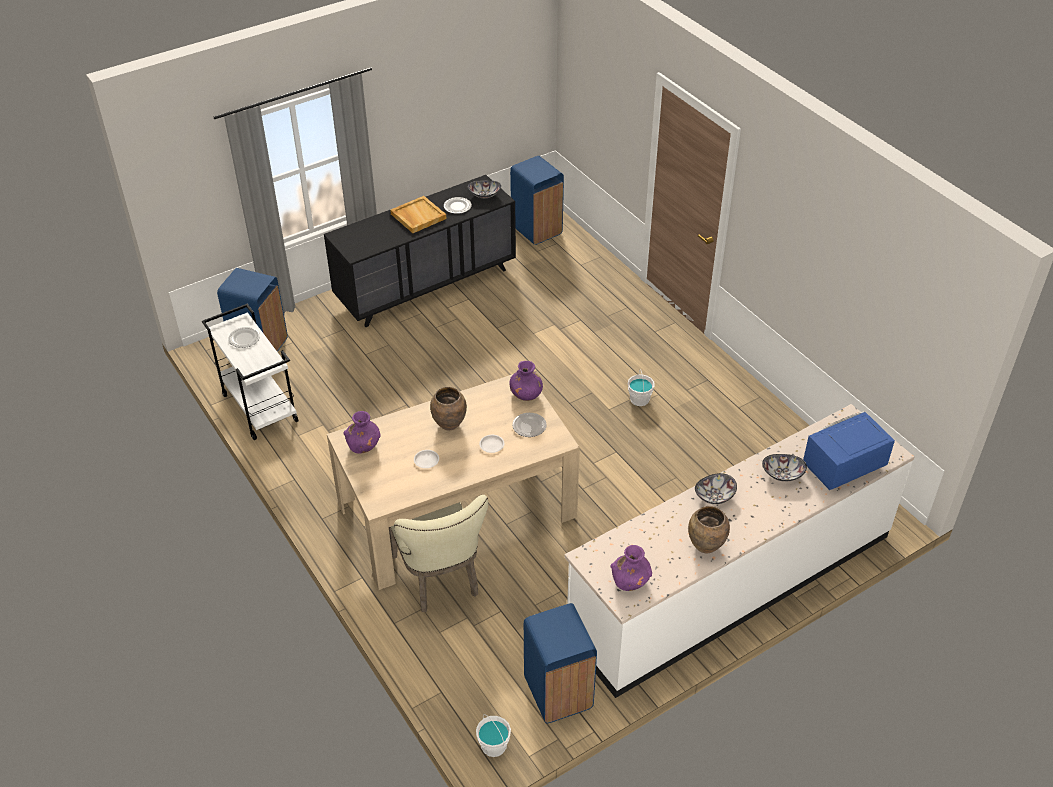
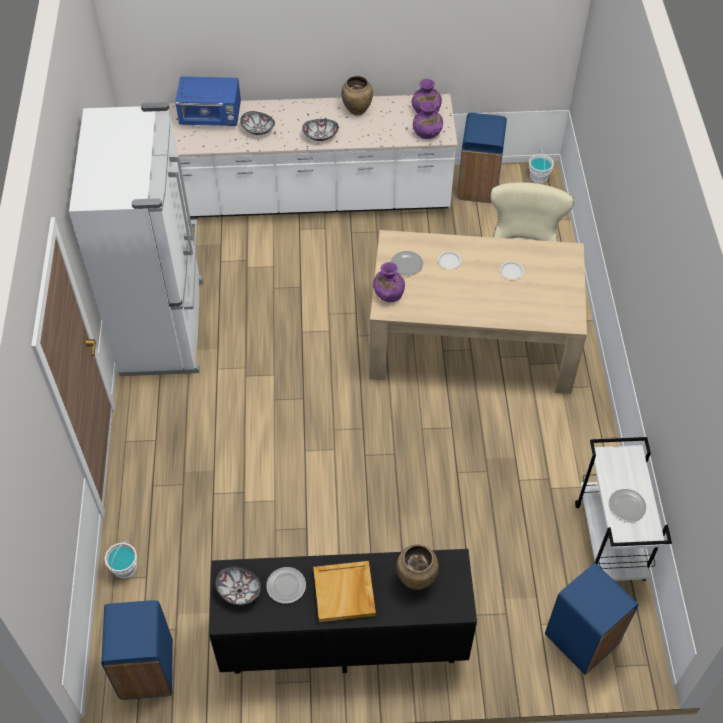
camera: 150 degrees left, 10 degrees up
purple vase [343,411,381,454] -> purple vase moved to [413,101,443,139]
brown vase [430,387,467,431] -> brown vase moved to [396,545,439,590]
white bucket [628,369,655,406] -> white bucket moved to [104,541,137,579]
none -> white fridge [69,102,203,376]

